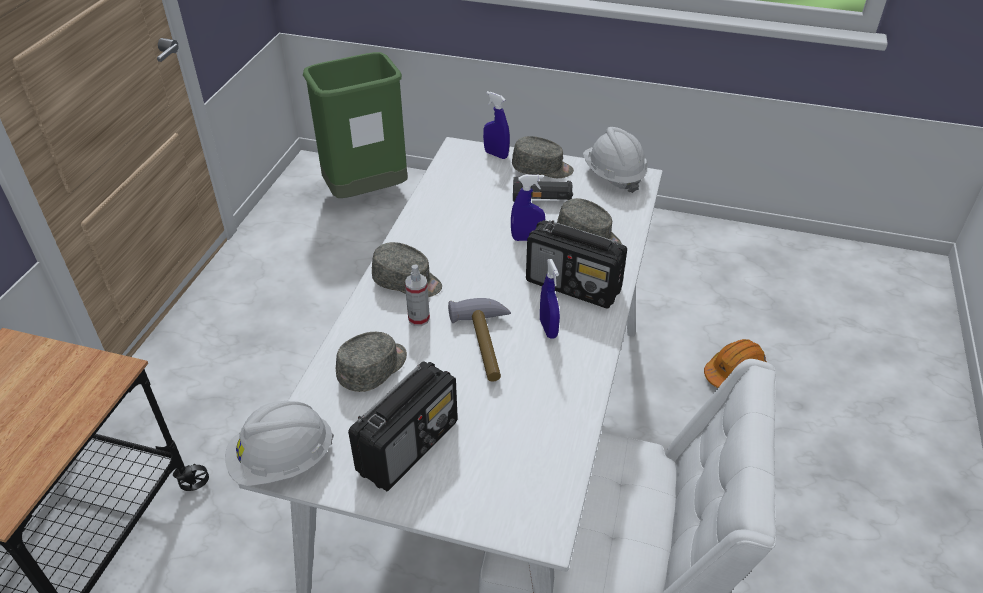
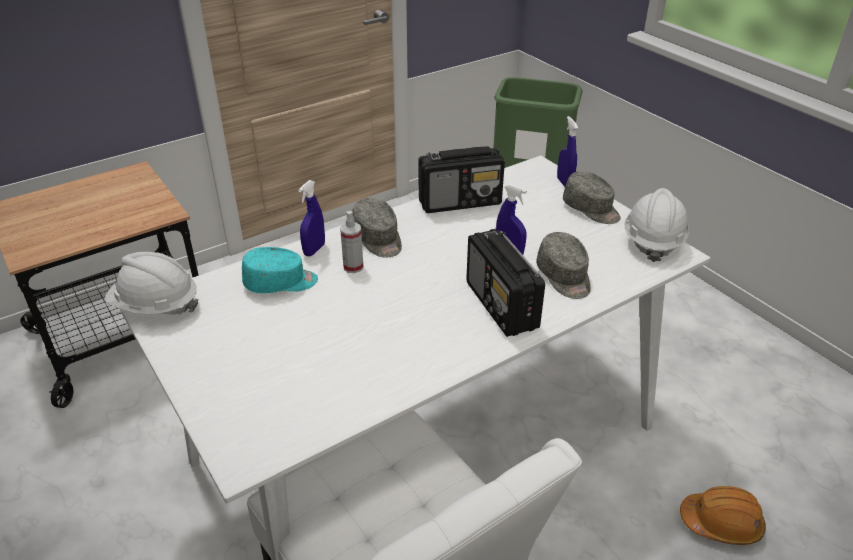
camera: 40 degrees right, 5 degrees down
grey cap [336,332,407,392] -> turquoise cap [242,247,318,293]
radio [348,361,458,491] -> radio moved to [418,146,505,213]
hammer [448,298,511,382] -> none
black flashlight [513,177,573,202] -> none
blue spray bottle [540,259,560,339] -> blue spray bottle moved to [298,180,325,256]

